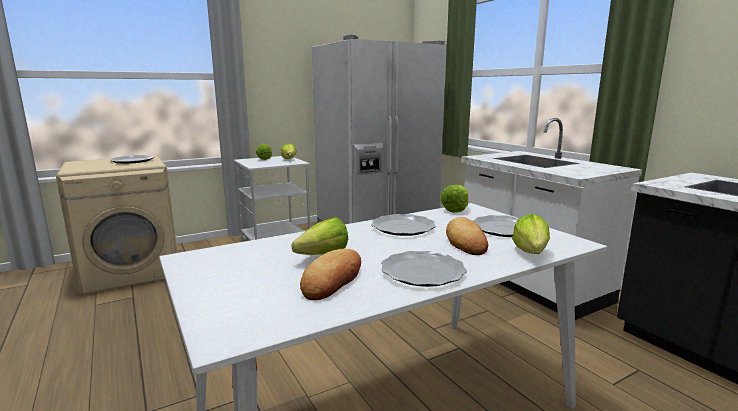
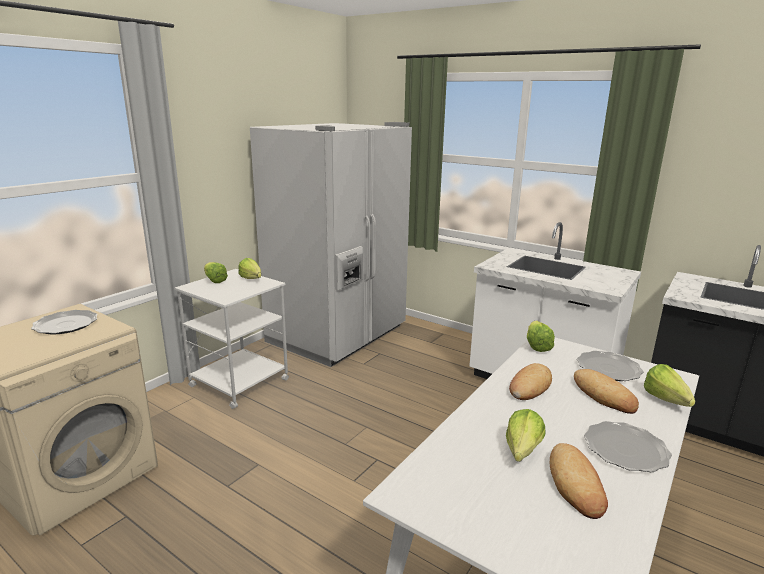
camera: 25 degrees left, 5 degrees up
plate [371,214,436,236] -> bread [509,363,552,400]

